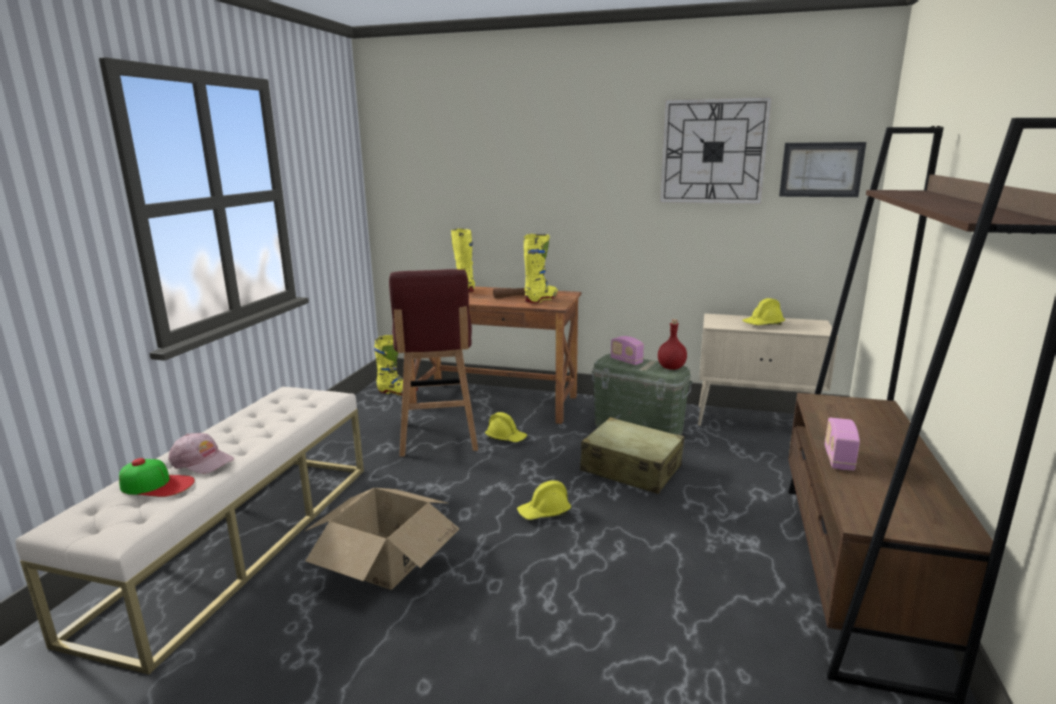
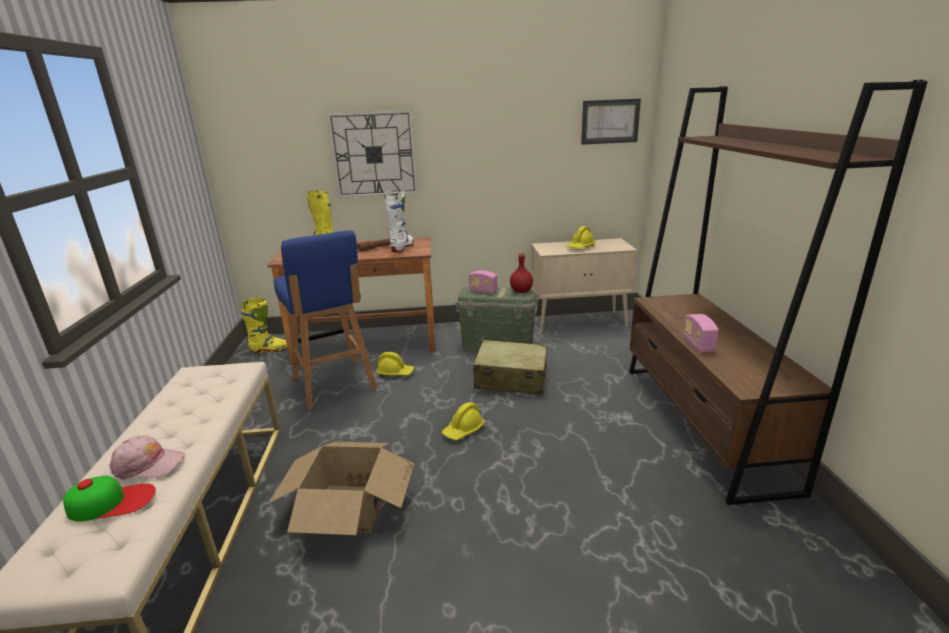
camera: 20 degrees left, 5 degrees up
red stool [389,269,478,457] -> blue stool [274,230,377,409]
yellow boot [524,234,558,303] -> white boot [384,190,414,252]
wall clock [660,97,772,204] -> wall clock moved to [327,109,418,198]

